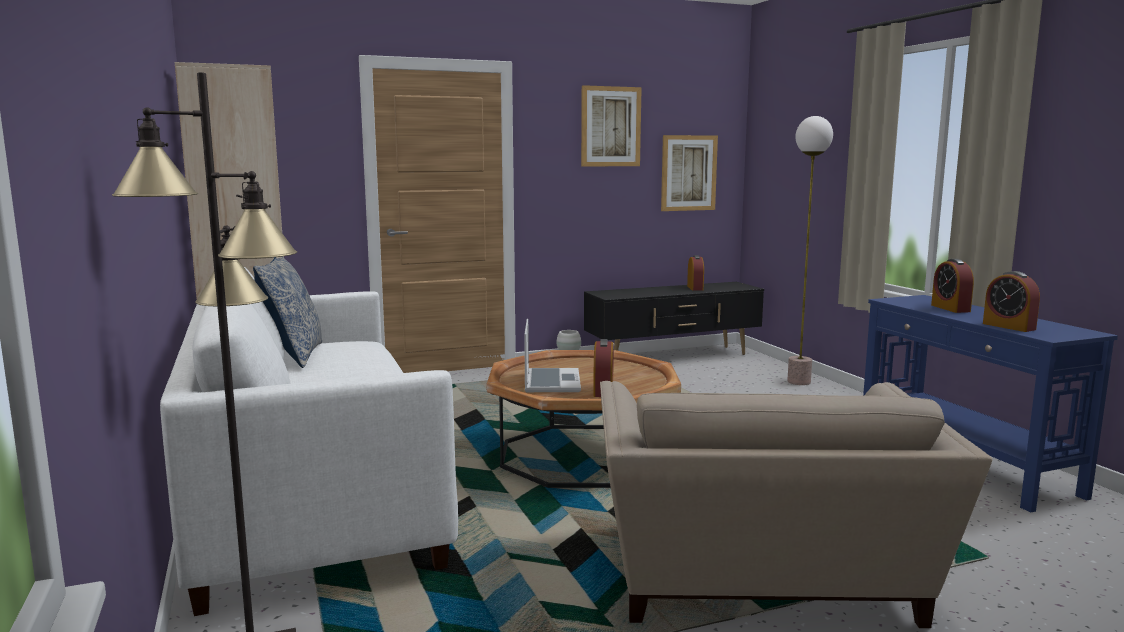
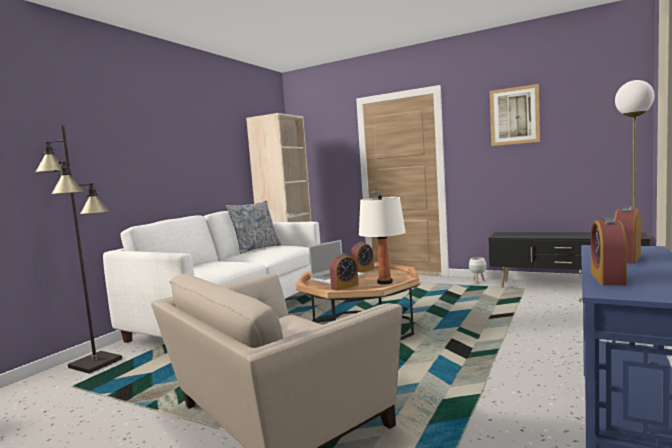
camera: 50 degrees right, 5 degrees down
picture [661,135,718,211] -> none
alarm clock [687,255,704,291] -> alarm clock moved to [350,242,374,273]
none -> white table lamp [359,194,406,285]

